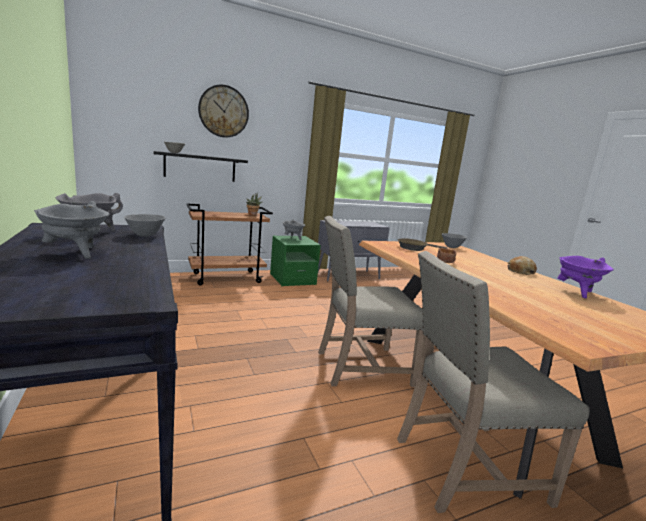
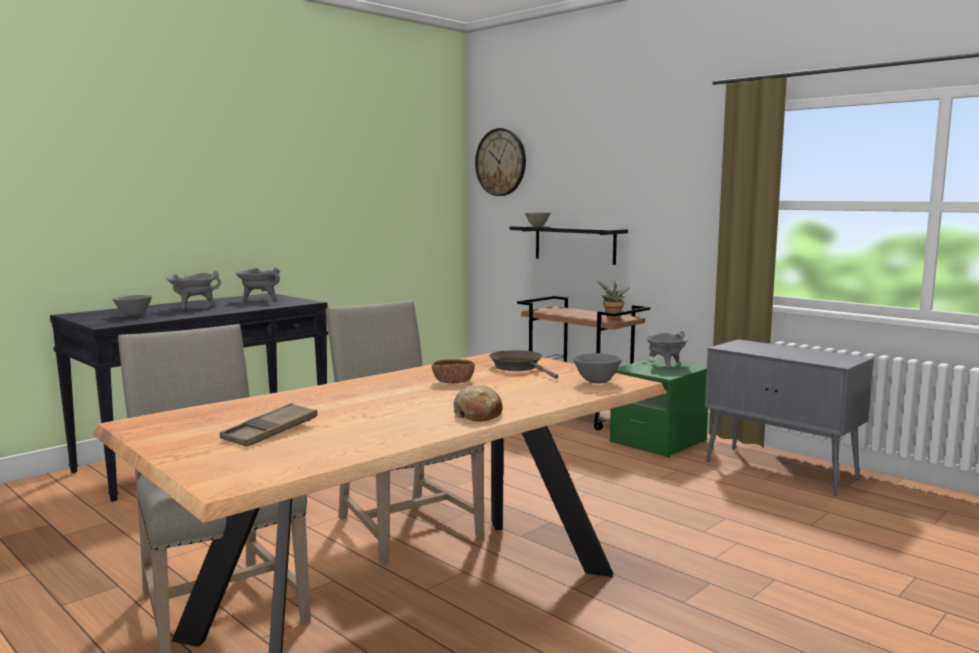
camera: 70 degrees right, 5 degrees down
grey bowl [124,214,165,237] -> grey bowl moved to [113,295,152,316]
wall clock [198,85,249,138] -> wall clock moved to [475,128,526,196]
purple cooking pot [557,256,614,298] -> none
none -> brown tray [220,403,318,447]

